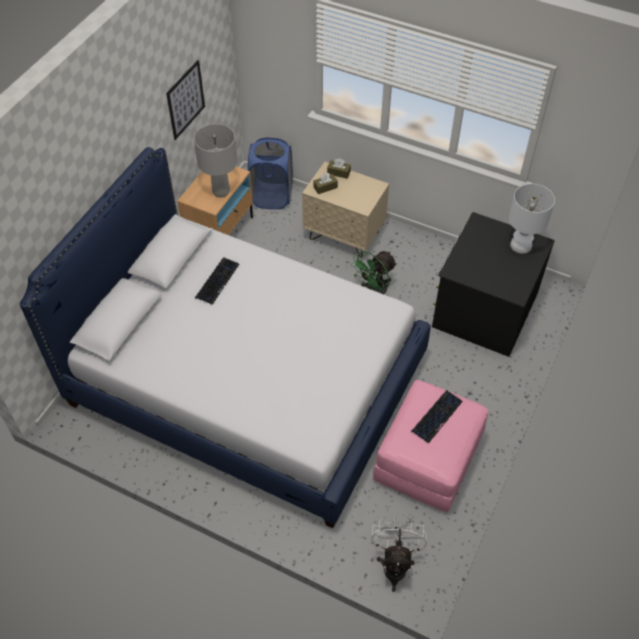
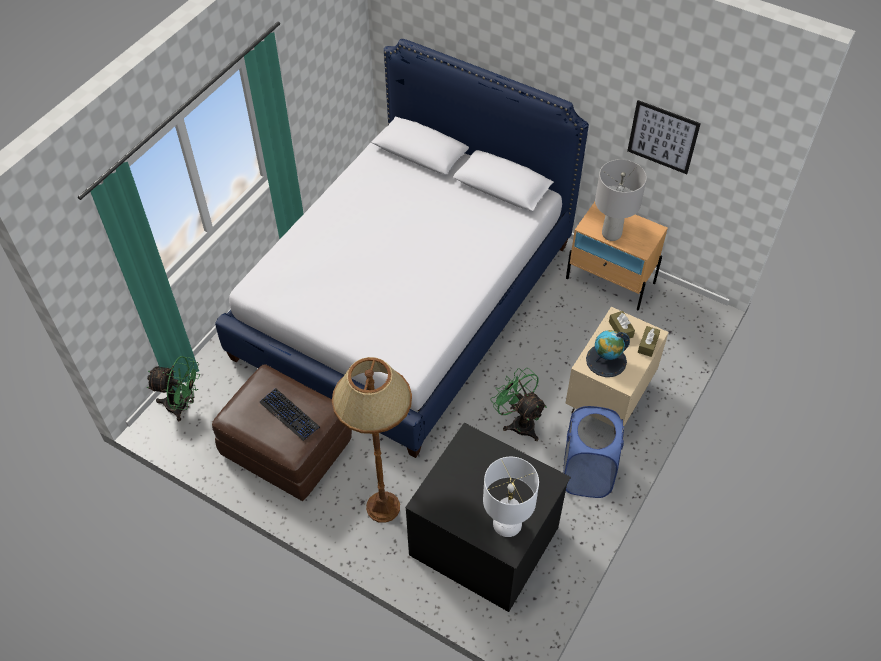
camera: 95 degrees right, 0 degrees up
keyboard [195,257,239,305] -> none
blue laundry basket [248,137,292,209] -> blue laundry basket moved to [563,406,624,498]
white fan [371,517,427,592] -> green fan [147,356,200,421]
pink ottoman [373,380,488,513] -> brown ottoman [212,364,352,501]
none -> brown floor lamp [332,357,412,523]
none -> globe [586,330,630,377]

